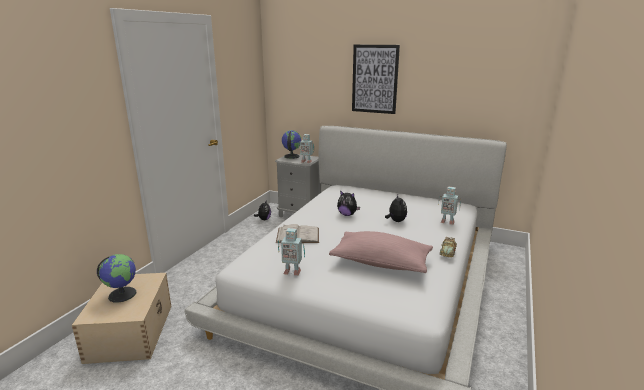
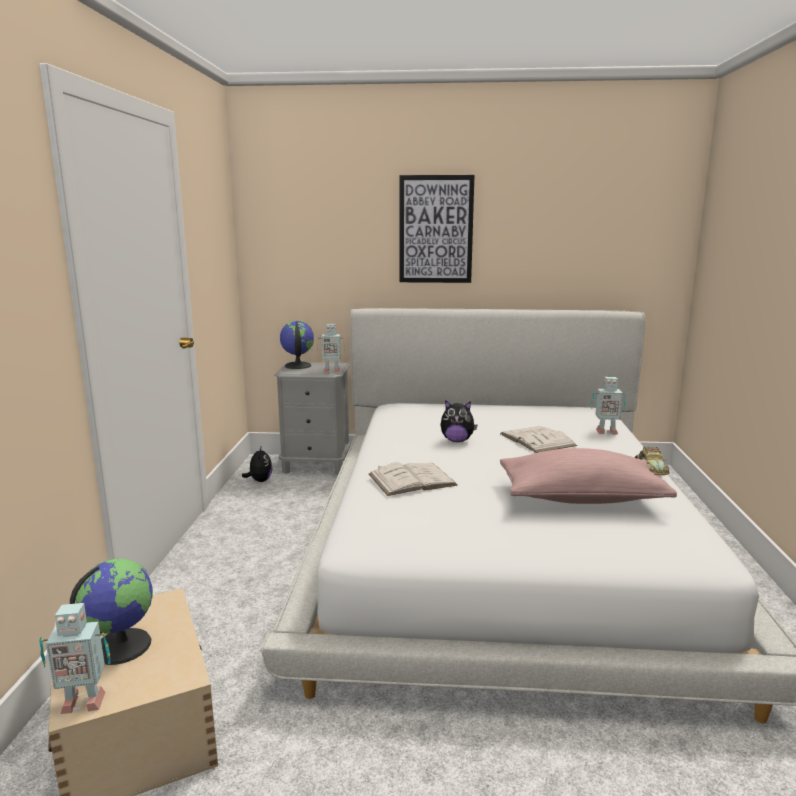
camera: 20 degrees left, 5 degrees down
toy robot [278,228,305,276] -> toy robot moved to [39,603,110,714]
plush toy [385,195,407,222] -> white book [500,426,577,453]

